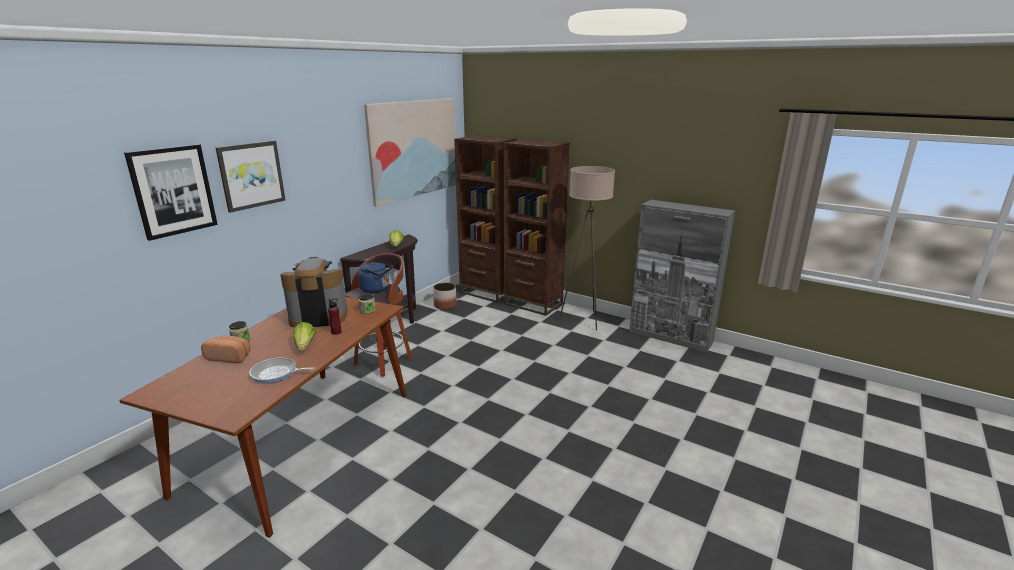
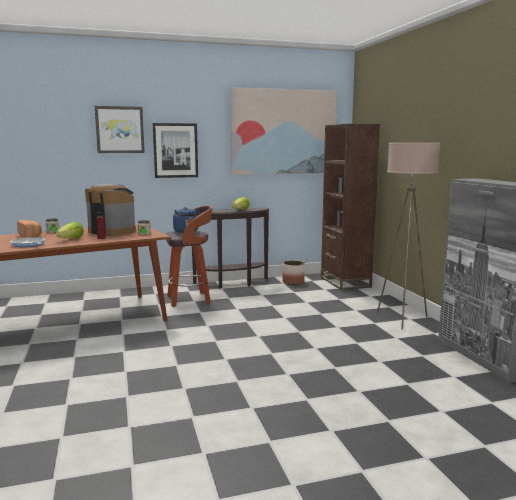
camera: 40 degrees right, 10 degrees down
picture [124,144,218,241] -> picture moved to [153,123,198,178]
brown bookcase [504,139,570,316] -> none

